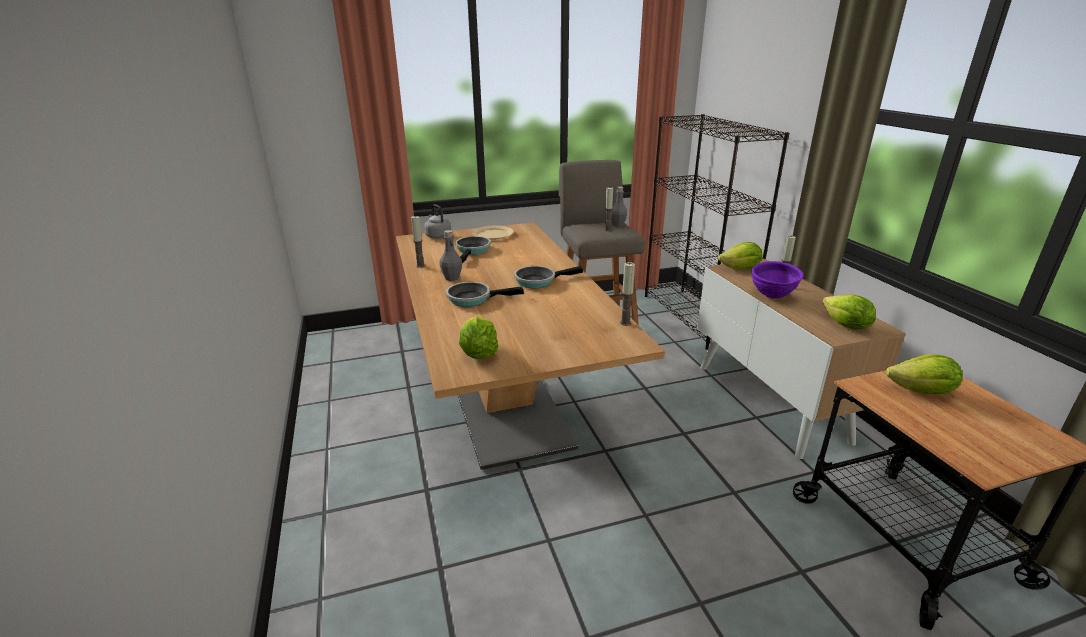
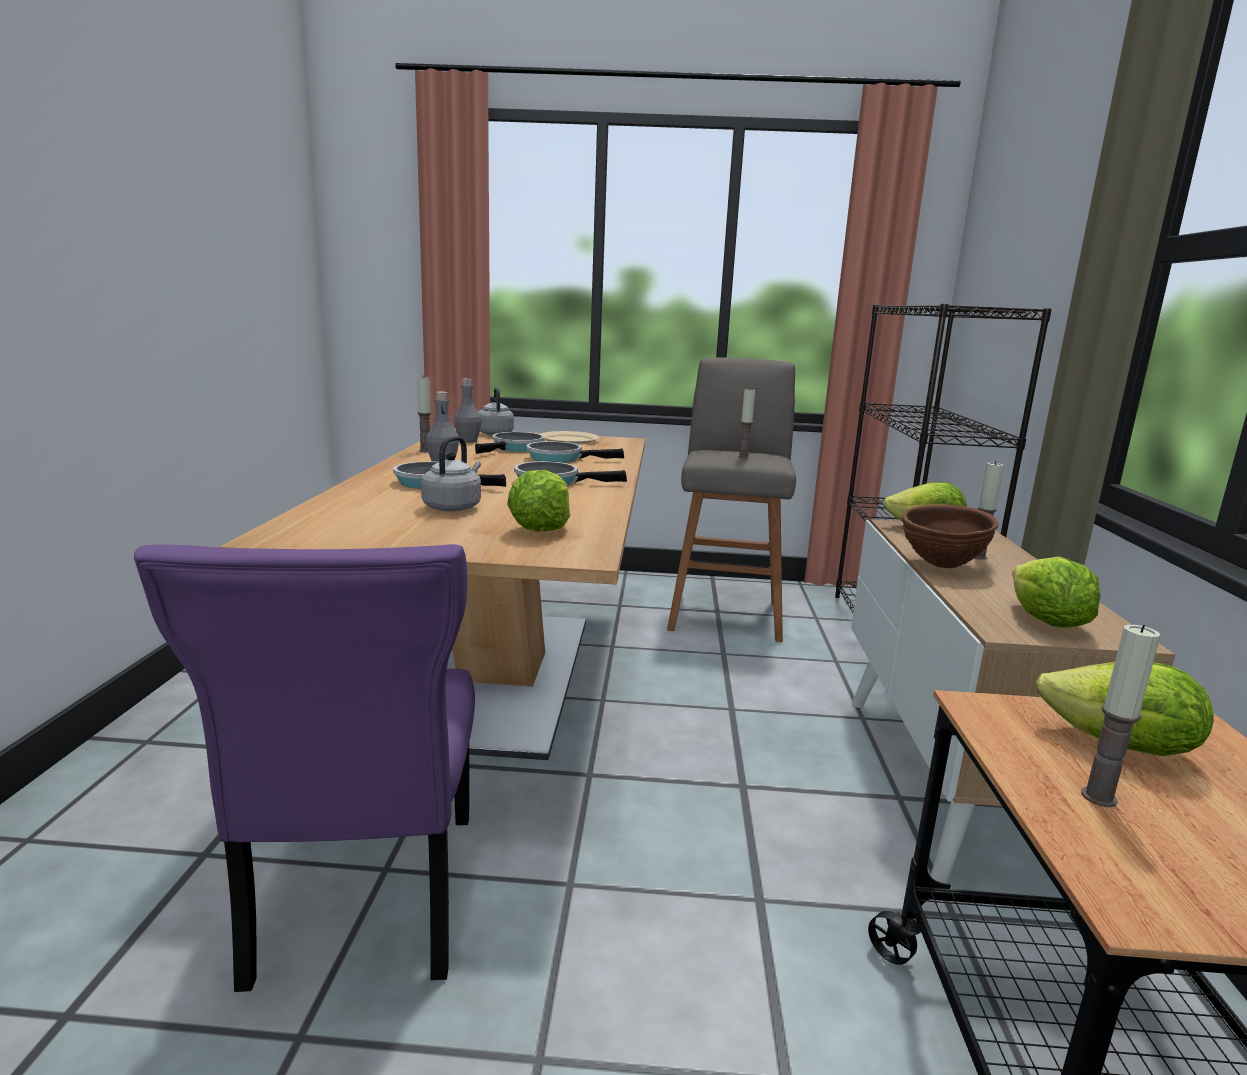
camera: 20 degrees right, 10 degrees down
lettuce [459,317,499,359] -> lettuce moved to [507,470,570,532]
grey bottle [611,186,627,226] -> grey bottle moved to [454,379,482,443]
candle [620,262,635,326] -> candle moved to [1081,624,1161,807]
purple bowl [752,261,804,298] -> brown bowl [902,504,998,568]
none -> purple chair [134,544,475,992]
none -> grey kettle [421,436,481,512]
none -> frying pan [526,441,624,463]

